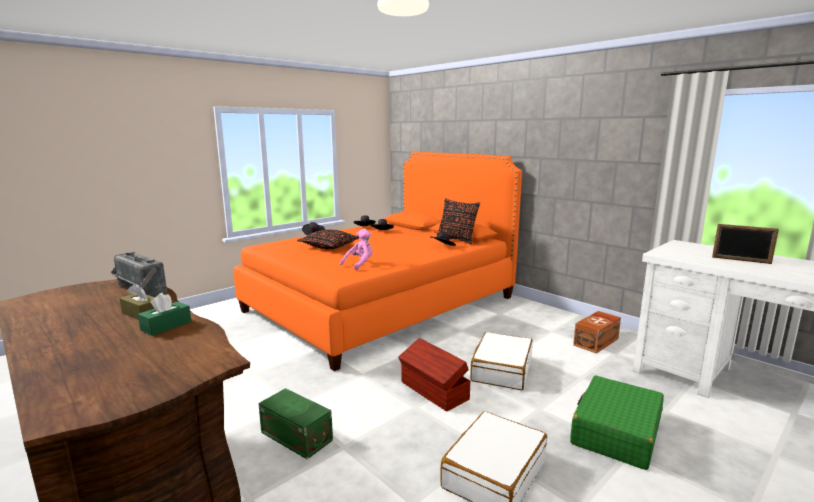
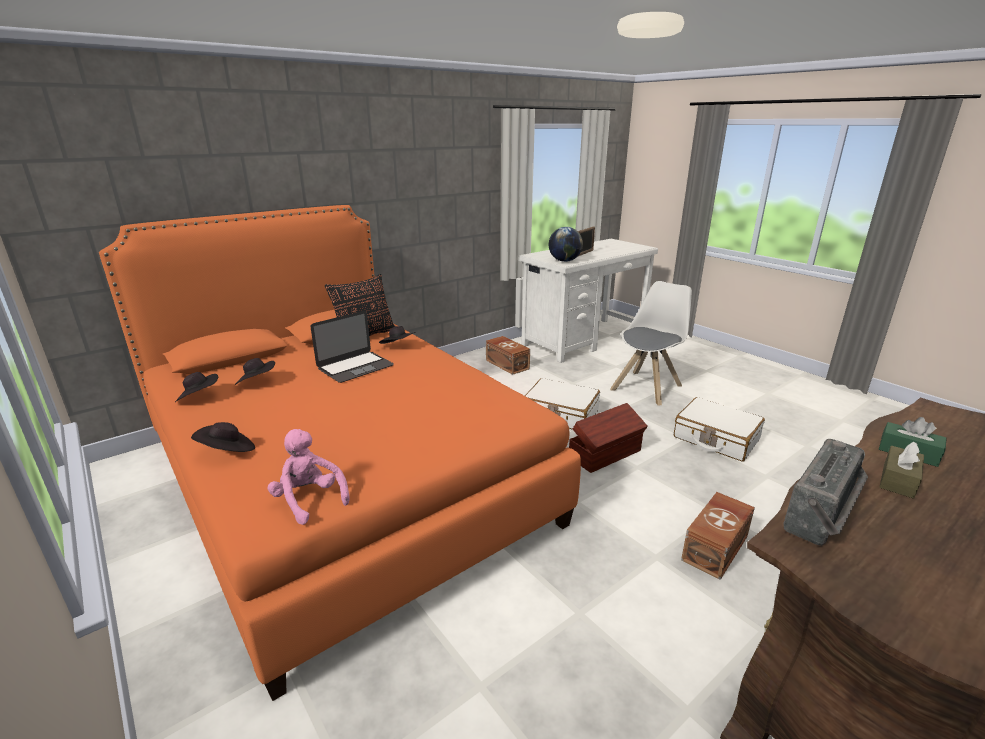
camera: 85 degrees left, 10 degrees up
green storage box [258,388,333,459] -> brown storage box [681,492,755,580]
black pillow [297,230,359,250] -> none
pink plush toy [340,229,373,270] -> pink plush toy moved to [268,429,350,525]
green suitcase [570,376,664,470] -> chair [610,281,692,406]
none -> laptop [311,311,394,383]
none -> globe [549,227,583,262]

